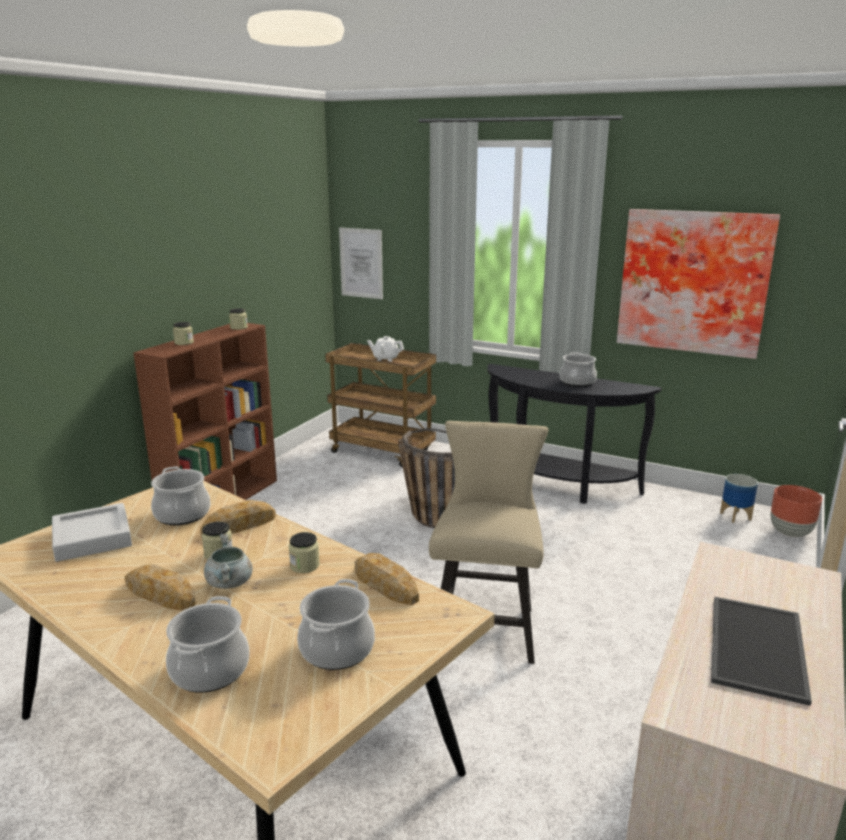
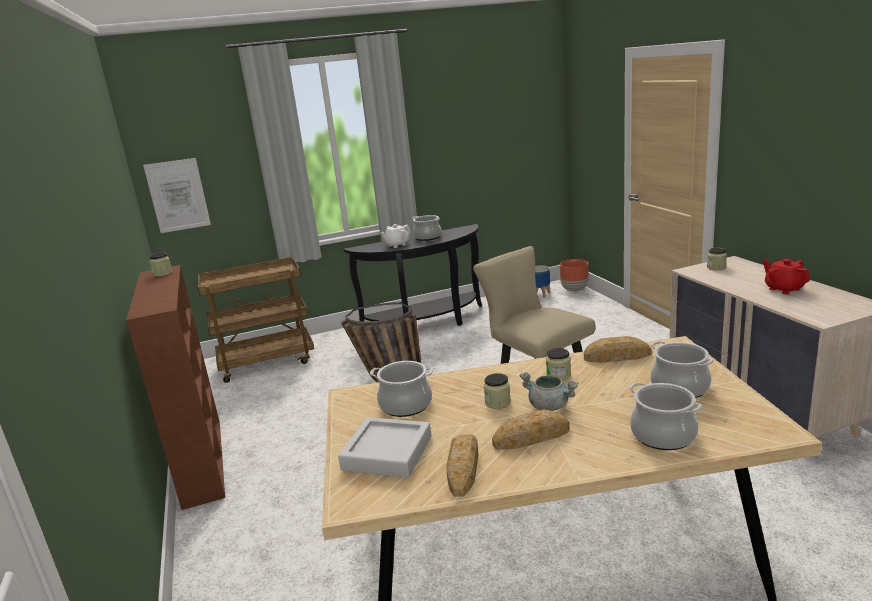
camera: 45 degrees left, 0 degrees up
jar [173,322,194,345] -> jar moved to [707,248,727,270]
bread [200,500,276,535] -> bread moved to [446,435,478,497]
white teapot [367,336,404,362] -> white teapot moved to [381,224,411,248]
picture [617,209,780,359] -> none
tray [711,597,812,706] -> red teapot [763,259,810,294]

